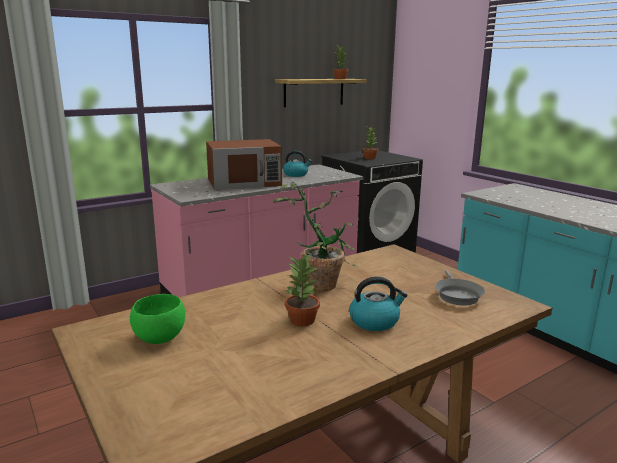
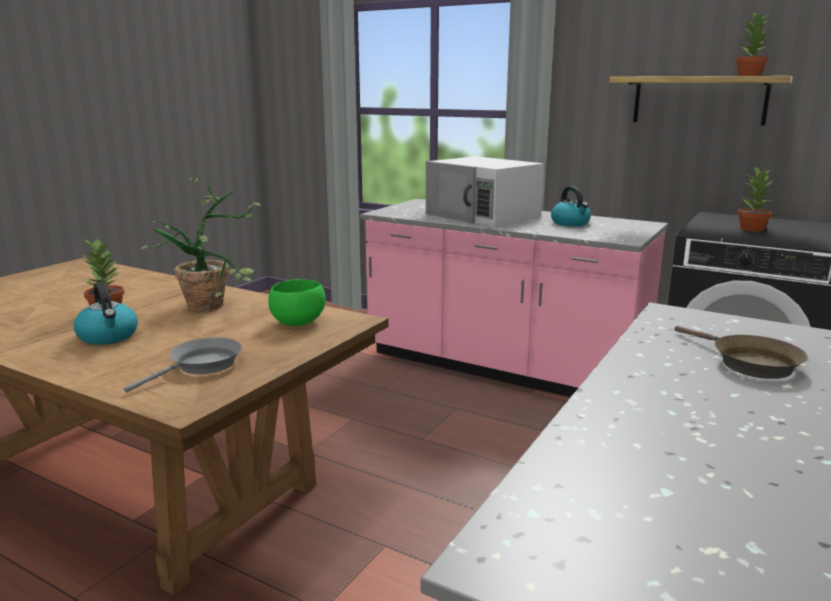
camera: 65 degrees right, 0 degrees up
green bowl [130,294,185,344] -> green bowl moved to [268,279,326,326]
brown microwave [206,139,282,190] -> white microwave [426,156,544,227]
grey frying pan [435,270,485,306] -> grey frying pan turned 150 degrees clockwise [124,337,242,392]
none -> brown frying pan [675,326,808,379]

